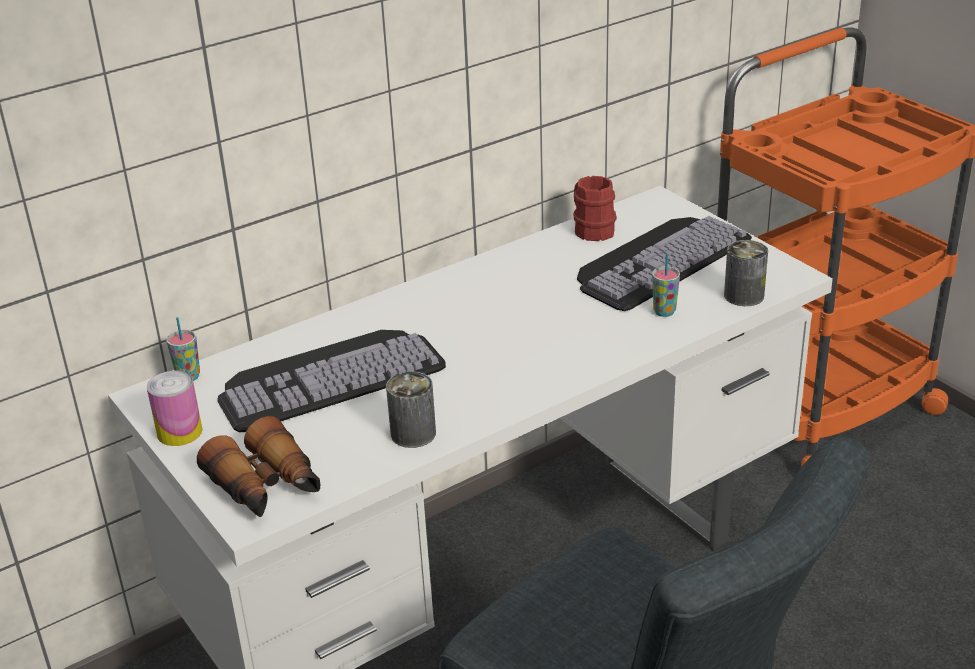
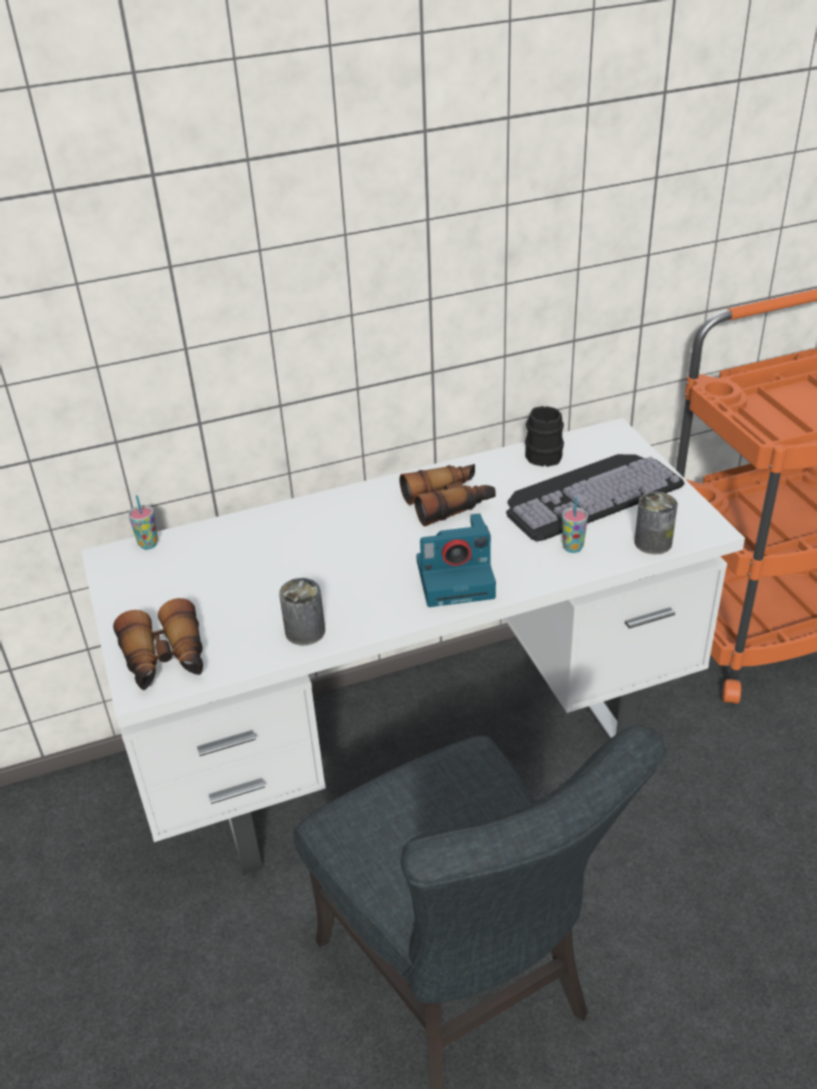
camera: 15 degrees right, 5 degrees up
can [147,370,203,446] -> none
keyboard [217,330,446,432] -> none
red mug [573,176,617,241] -> black mug [525,406,564,467]
none -> binoculars [400,464,496,526]
none -> camera [416,513,496,607]

